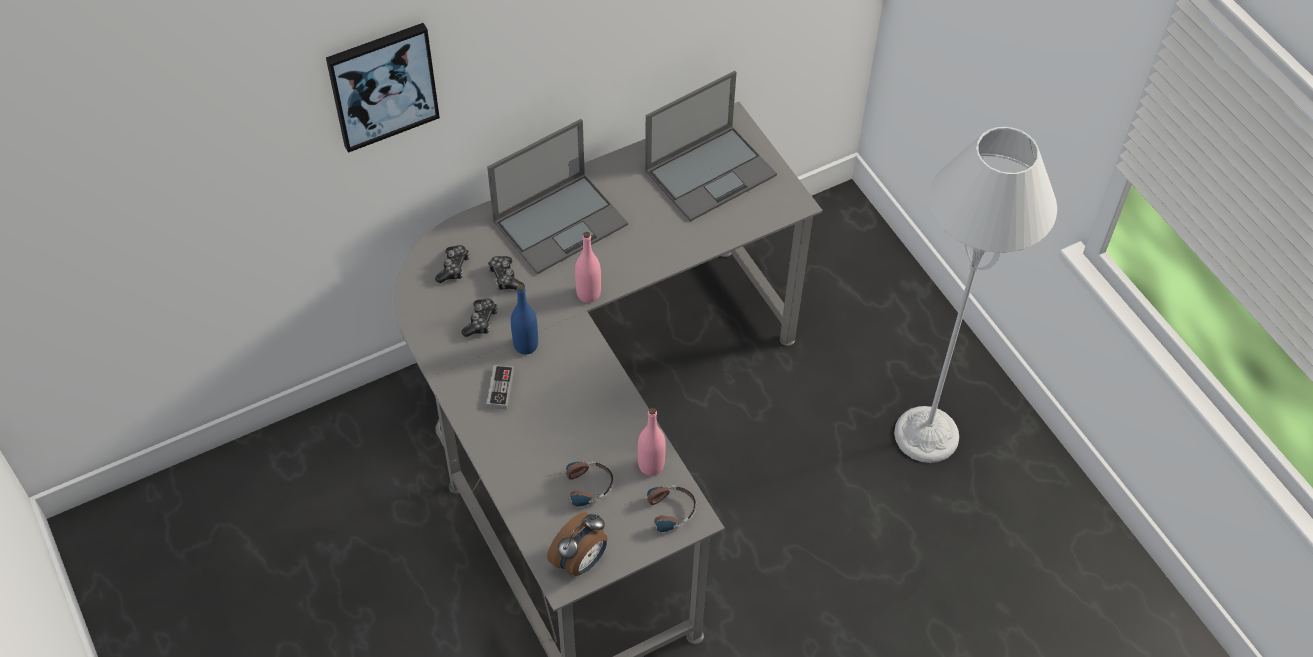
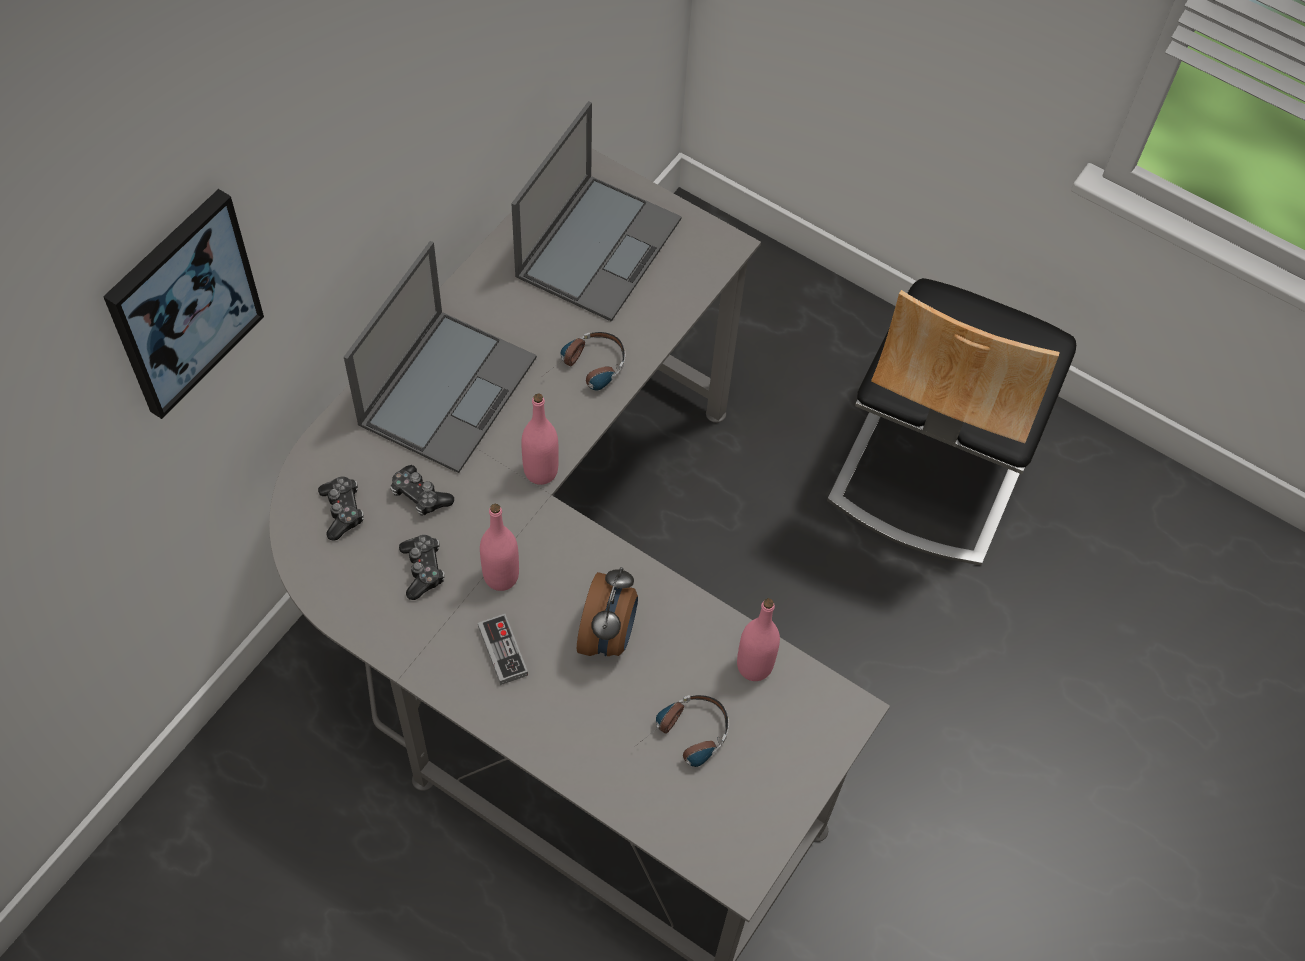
camera: 30 degrees left, 5 degrees up
blue bottle [511,284,538,355] -> pink bottle [480,504,519,591]
alarm clock [547,512,608,576] -> alarm clock moved to [577,567,638,656]
headphones [626,485,696,532] -> headphones moved to [544,332,626,390]
grey floor lamp [894,127,1057,463] -> chair [827,278,1076,565]

